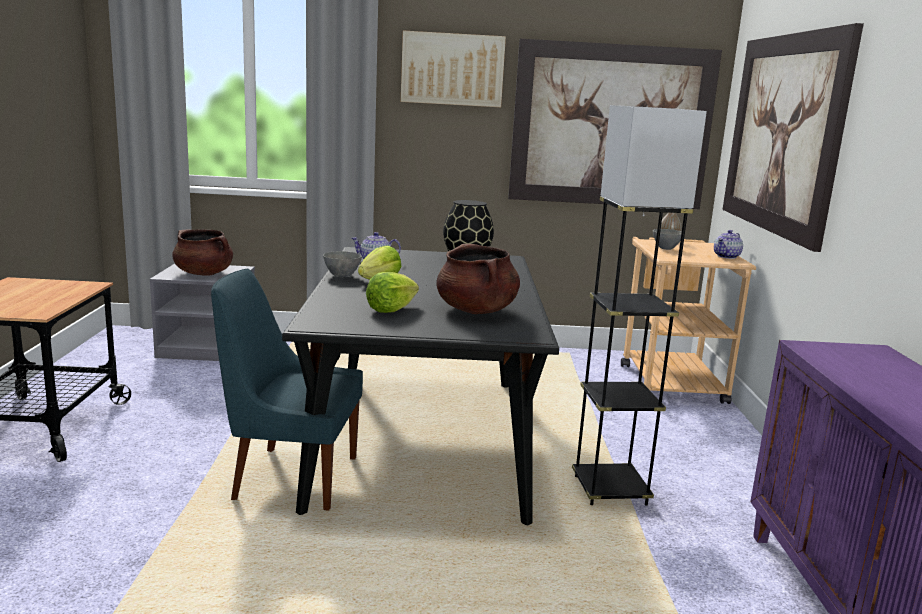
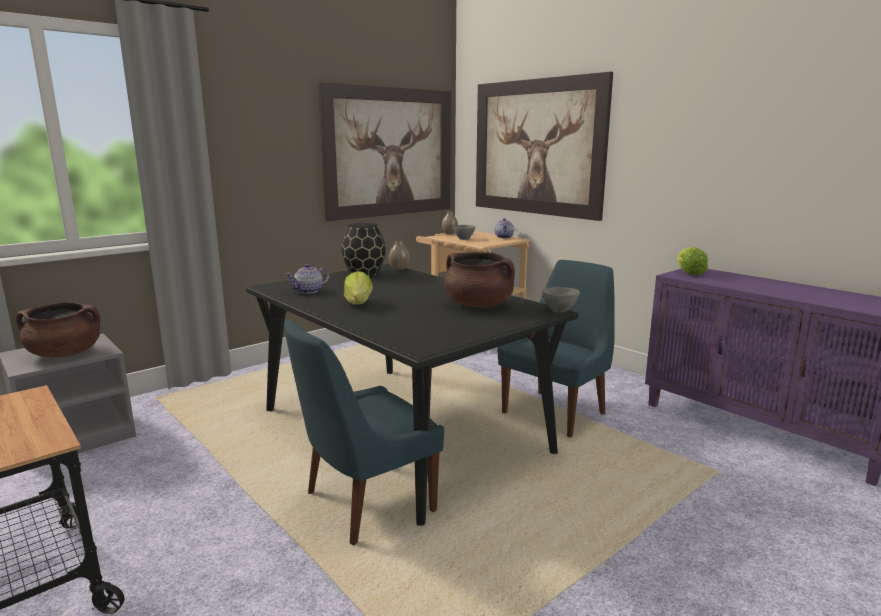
camera: 40 degrees left, 0 degrees up
grey bowl [323,251,362,277] -> grey bowl moved to [542,287,580,313]
lettuce [366,272,419,313] -> lettuce moved to [678,247,708,276]
picture [401,31,506,107] -> none
grey floor lamp [572,105,707,506] -> blue chair [498,260,615,438]
none -> vase [389,241,410,270]

